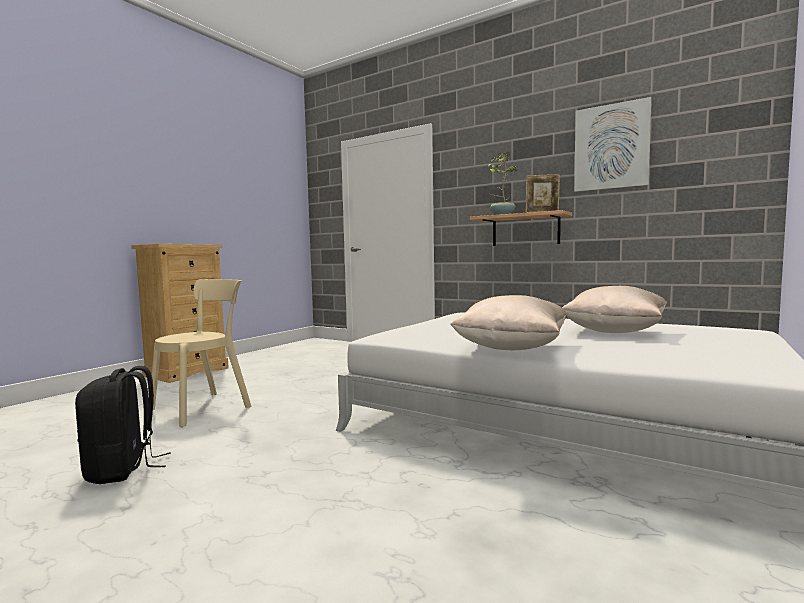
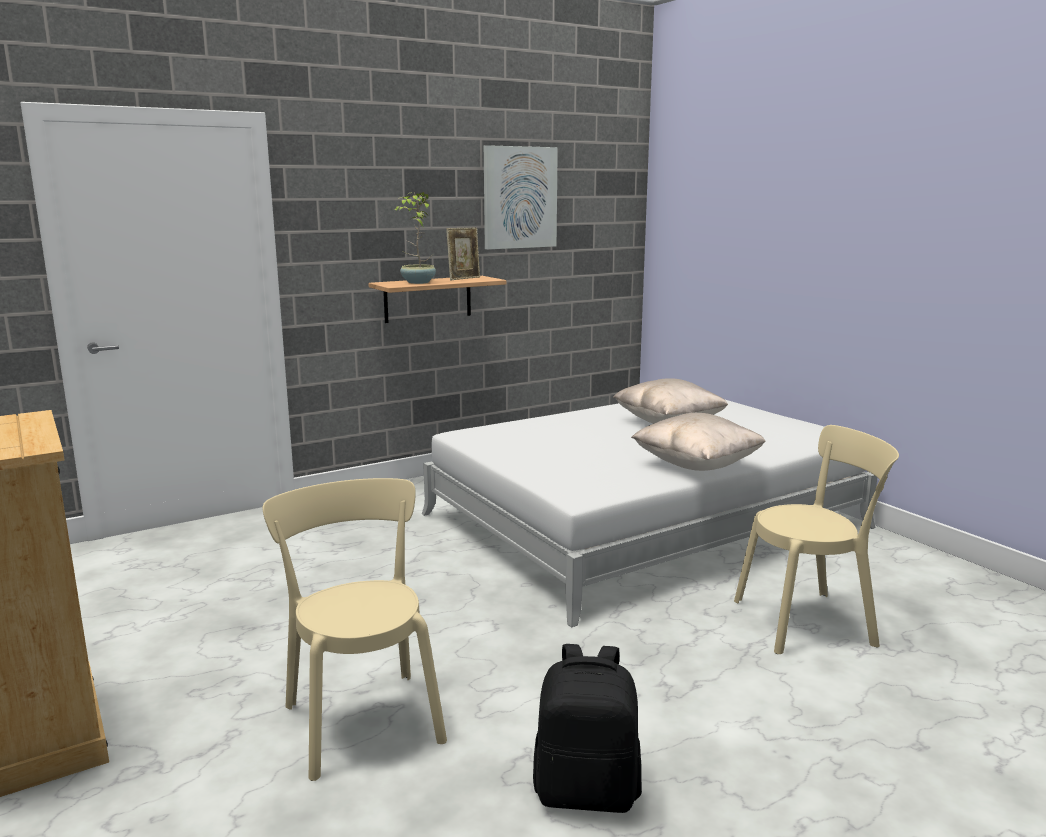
camera: 65 degrees left, 10 degrees up
none -> beige chair [734,425,899,654]

